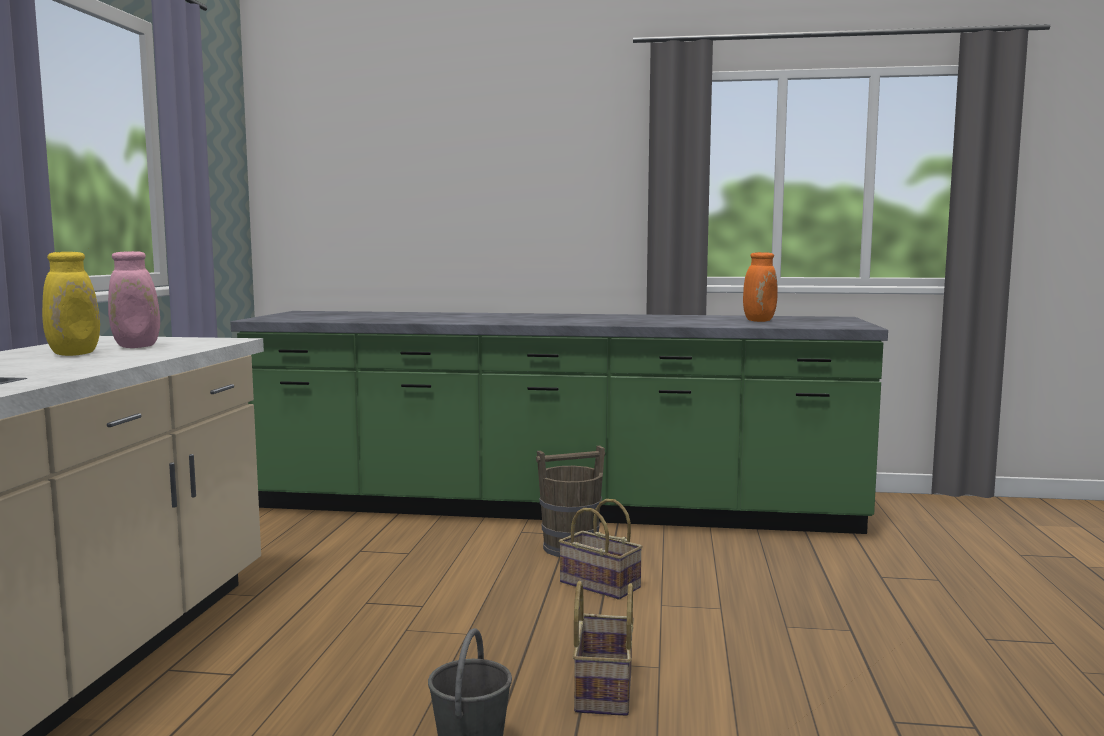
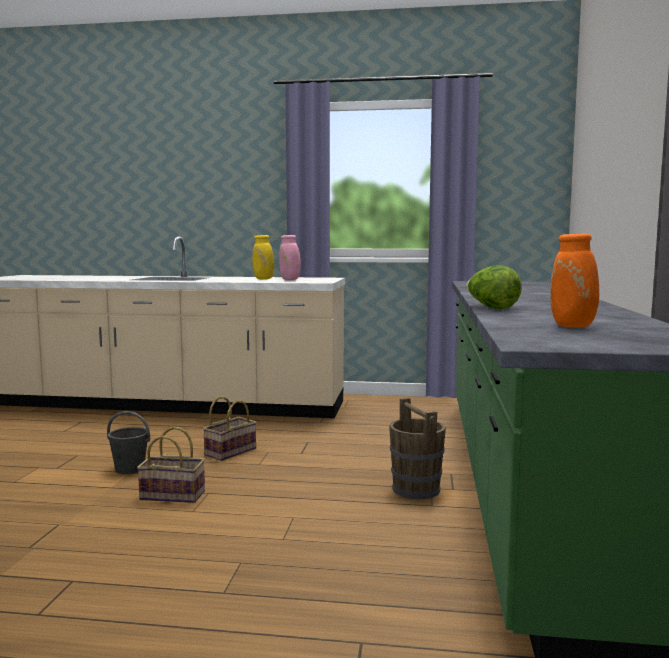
camera: 90 degrees right, 0 degrees up
basket [559,499,643,600] -> basket moved to [203,396,257,461]
none -> lettuce [466,265,522,309]

